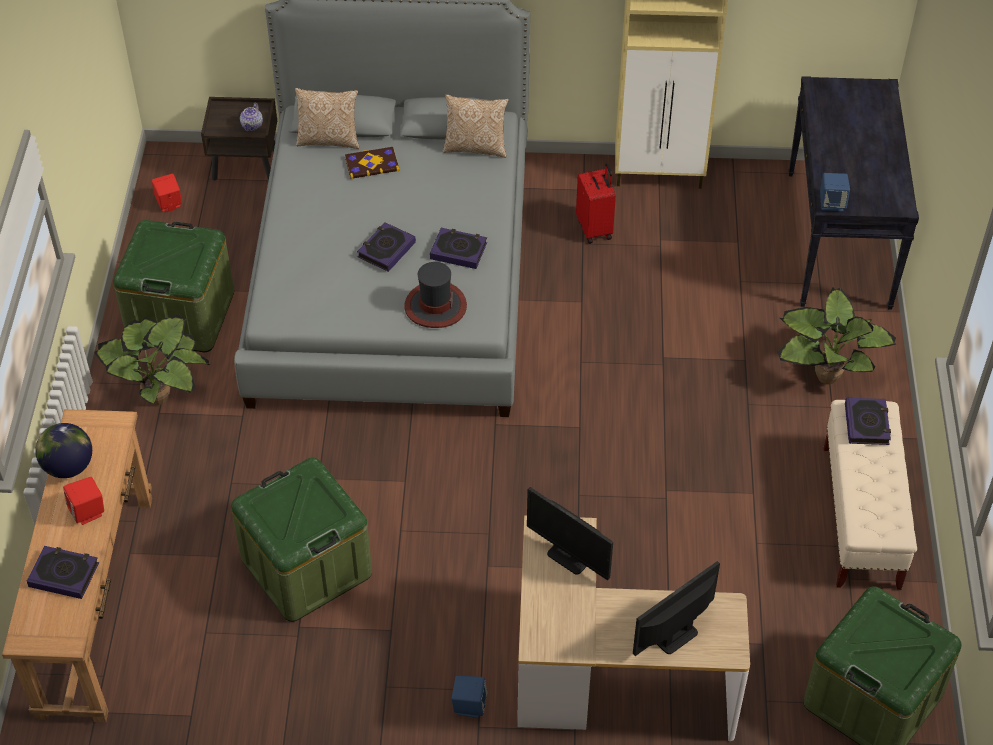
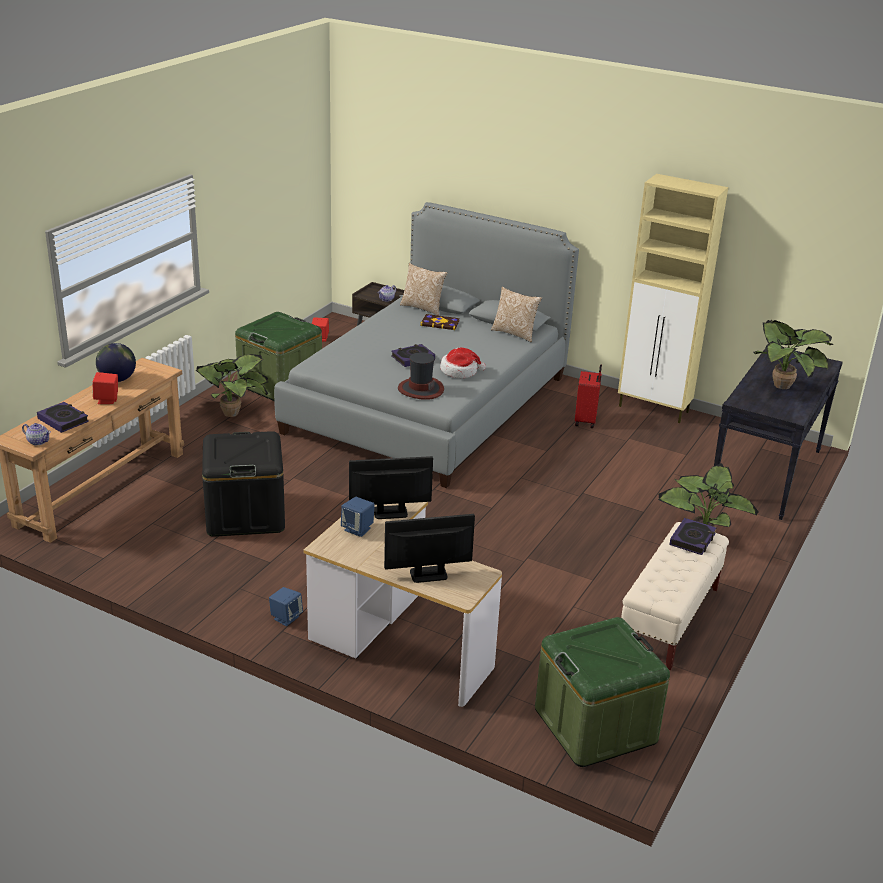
camera: 25 degrees right, 20 degrees down
green storage box [231,457,372,622] -> black storage box [202,431,285,537]
book [430,228,487,269] -> hat [440,348,486,378]
monitor [527,487,613,580] -> monitor turned 105 degrees clockwise [349,456,433,519]
blue speaker [820,173,850,211] -> blue speaker moved to [341,497,375,537]
none -> teapot [22,423,51,445]
none -> potted plant [754,320,833,389]

